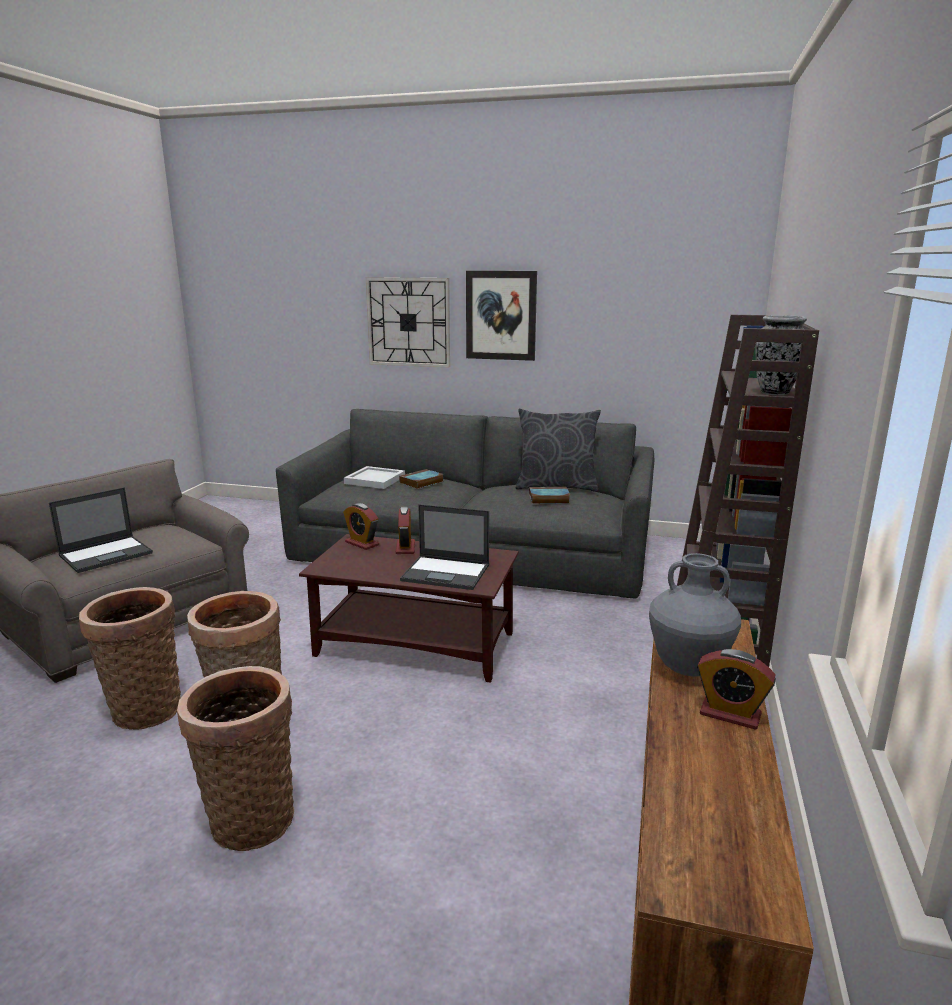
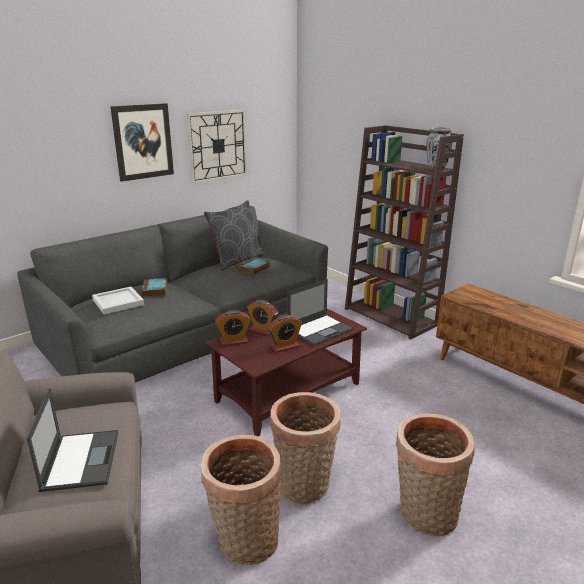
camera: 55 degrees left, 5 degrees up
wall clock [366,277,450,367] -> wall clock moved to [186,110,247,184]
grey vase [649,553,741,677] -> none
alarm clock [697,649,776,730] -> alarm clock moved to [268,315,302,353]

